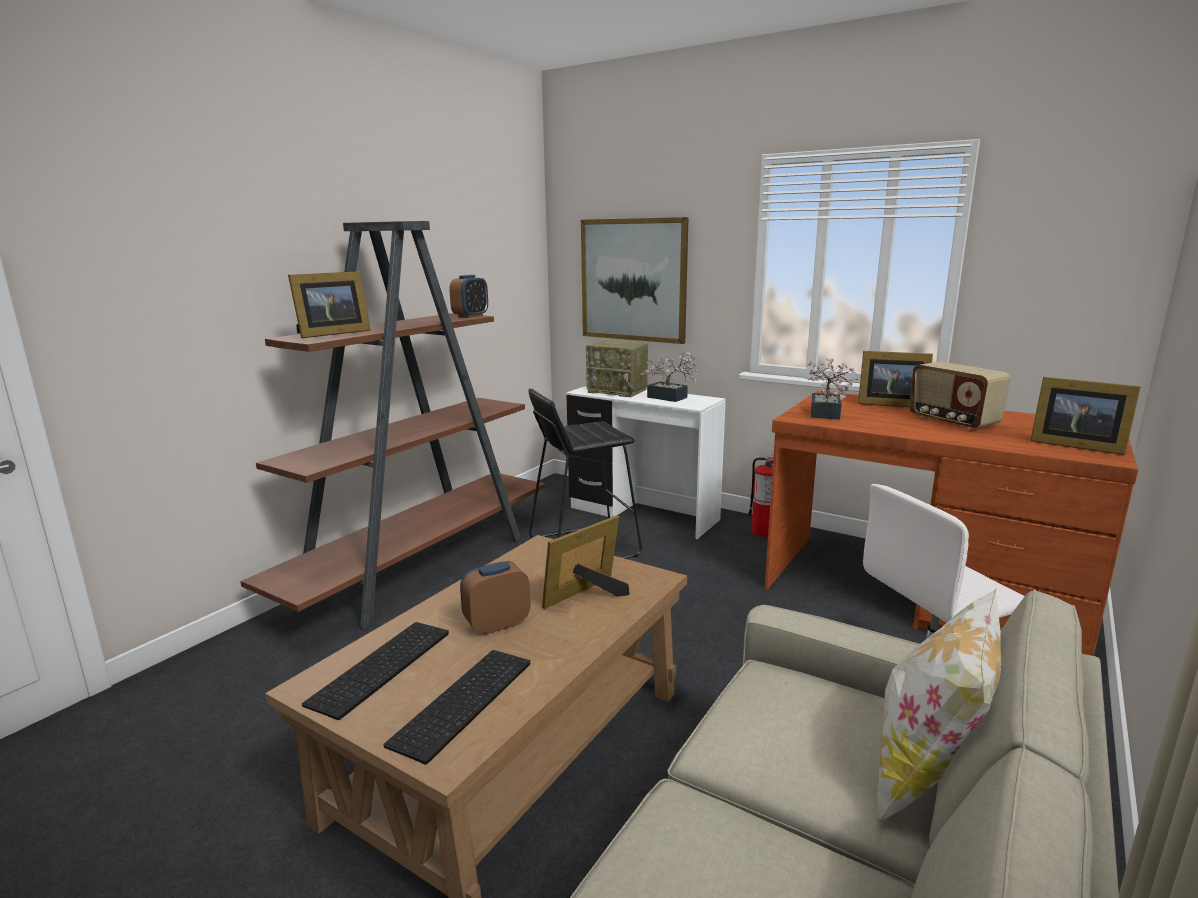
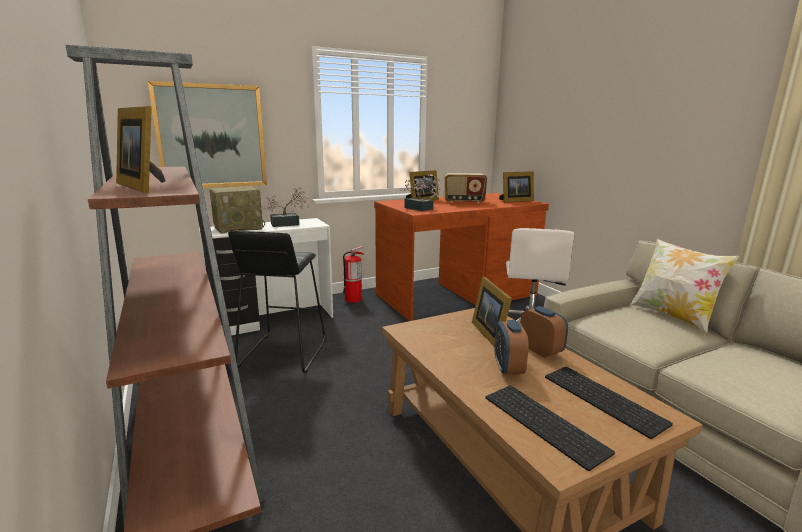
camera: 60 degrees left, 0 degrees up
picture frame [288,271,371,338] -> picture frame turned 150 degrees clockwise [116,106,166,193]
alarm clock [449,275,488,318] -> alarm clock moved to [521,306,568,358]

